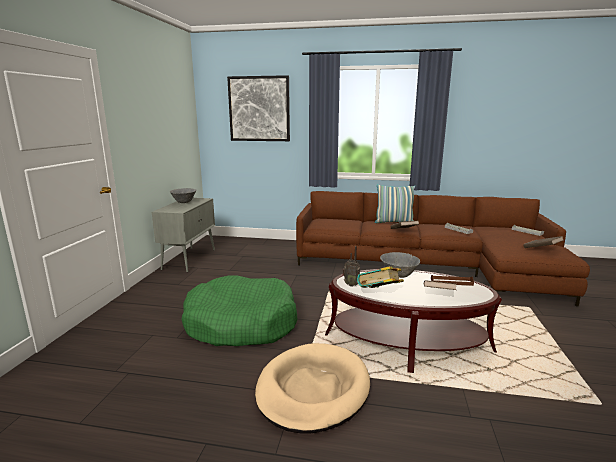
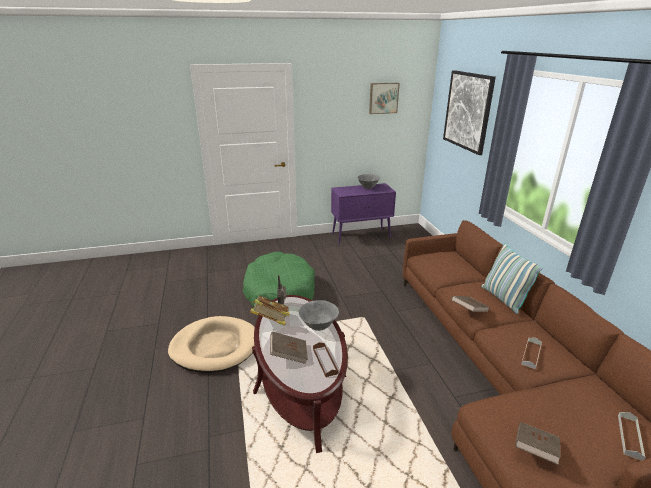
camera: 65 degrees right, 10 degrees up
grey cabinet [152,198,215,272] -> purple cabinet [331,183,396,244]
none -> picture [369,83,400,114]

